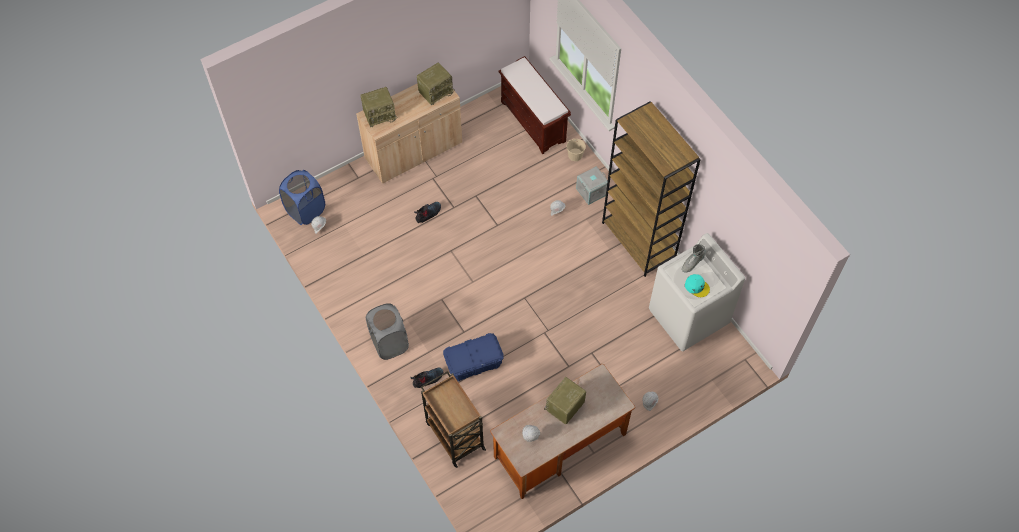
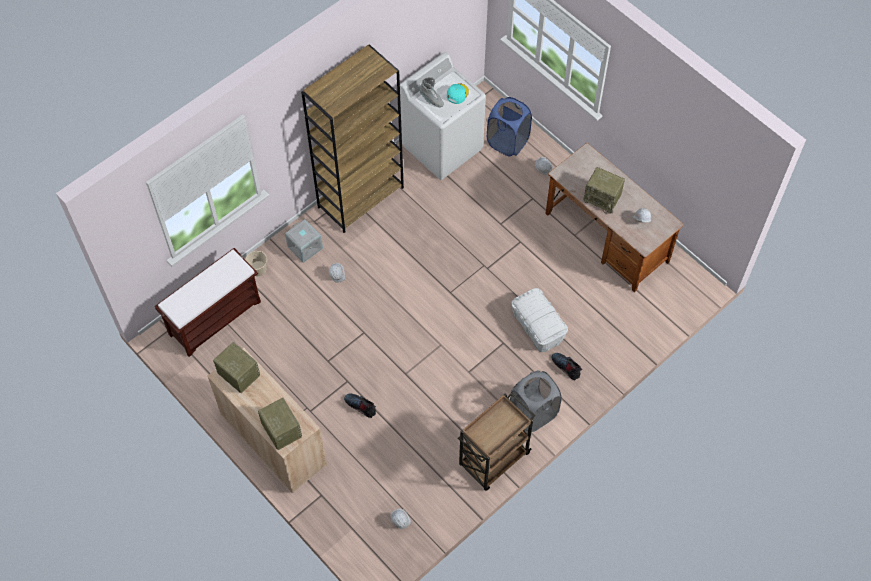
camera: 100 degrees left, 0 degrees up
blue laundry basket [279,170,325,225] -> blue laundry basket moved to [487,97,532,156]
brown cart [421,371,486,468] -> brown cart moved to [458,393,535,491]
blue storage box [443,333,503,381] -> white storage box [511,288,568,352]

